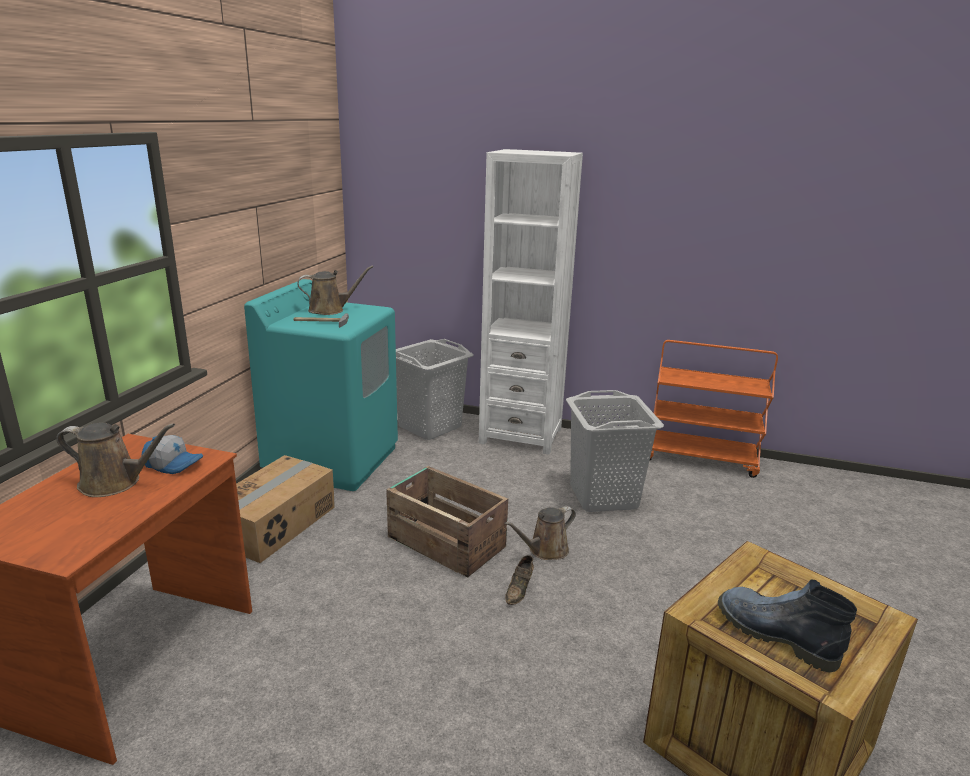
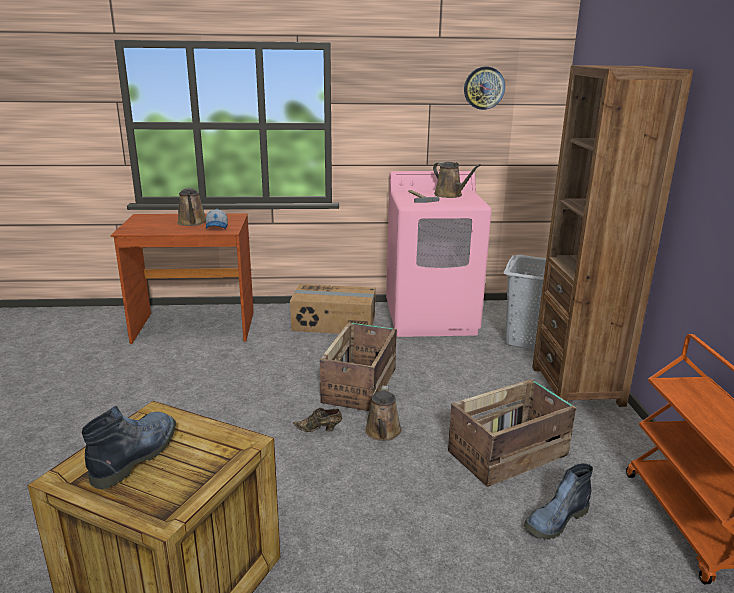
camera: 70 degrees right, 0 degrees up
turquoise washing machine [244,279,398,491] -> pink washing machine [386,171,492,337]
white bookcase [479,149,583,455] -> brown bookcase [532,65,693,407]
brown watering can [505,506,576,560] -> brown watering can turned 120 degrees counterclockwise [365,386,402,441]
grey laundry basket [566,390,664,512] -> crate [448,379,576,487]
none -> wall clock [464,67,505,110]
none -> boot [524,463,593,540]

